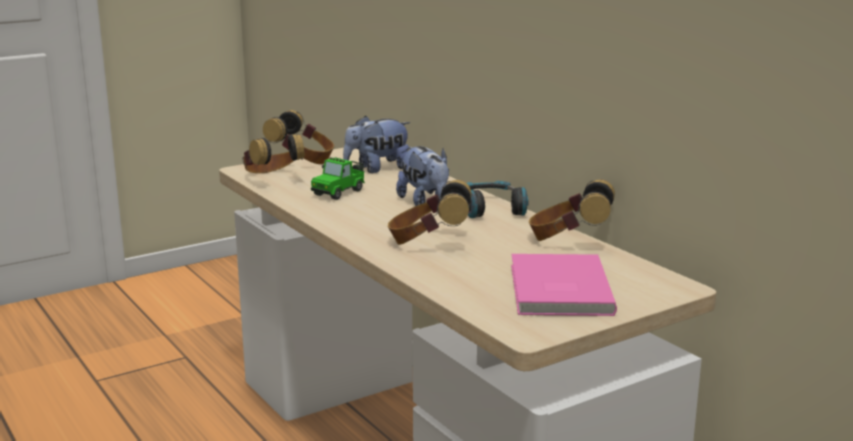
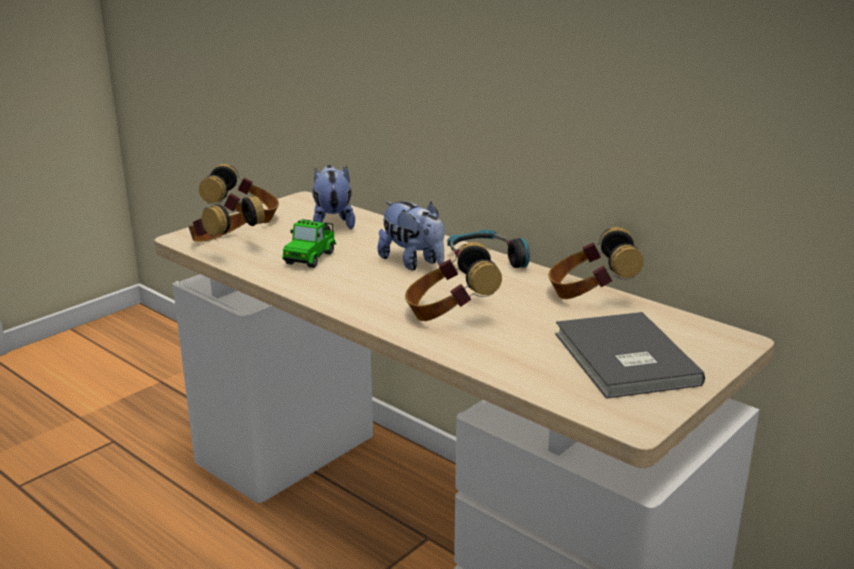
camera: 15 degrees left, 5 degrees up
plush toy [343,115,411,173] -> plush toy turned 120 degrees clockwise [312,165,355,229]
pink book [511,254,617,316] -> grey book [555,312,705,399]

